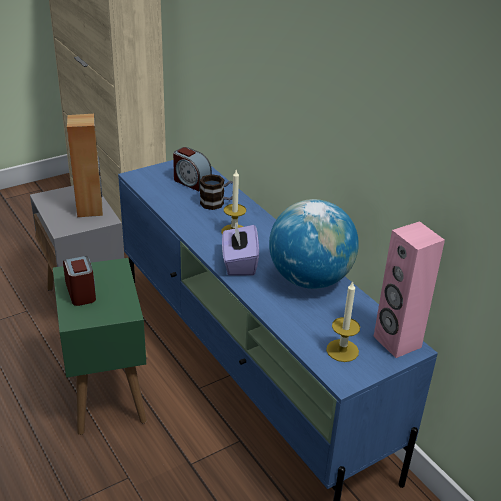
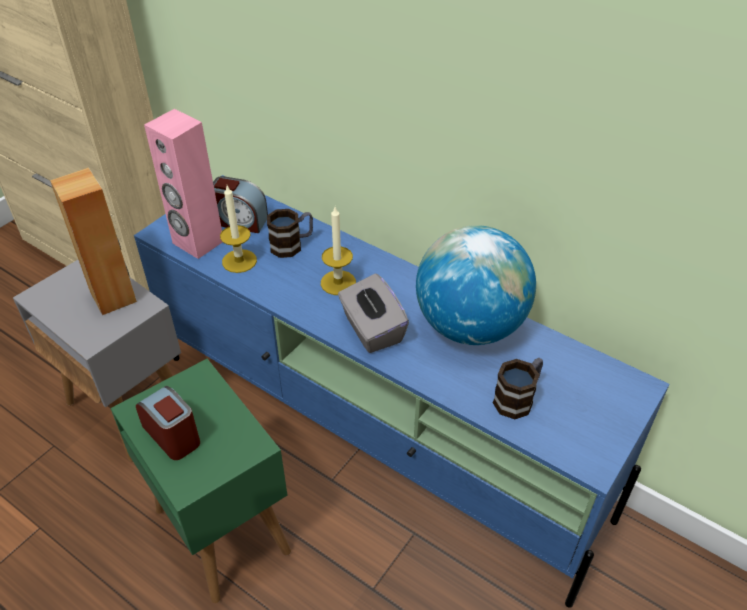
camera: 20 degrees left, 10 degrees up
purple tissue box [222,222,259,276] -> grey tissue box [338,274,409,353]
candle [326,281,360,362] -> candle moved to [220,186,257,273]
pink speaker [373,221,445,358] -> pink speaker moved to [144,109,222,259]
none -> mug [493,358,543,419]

